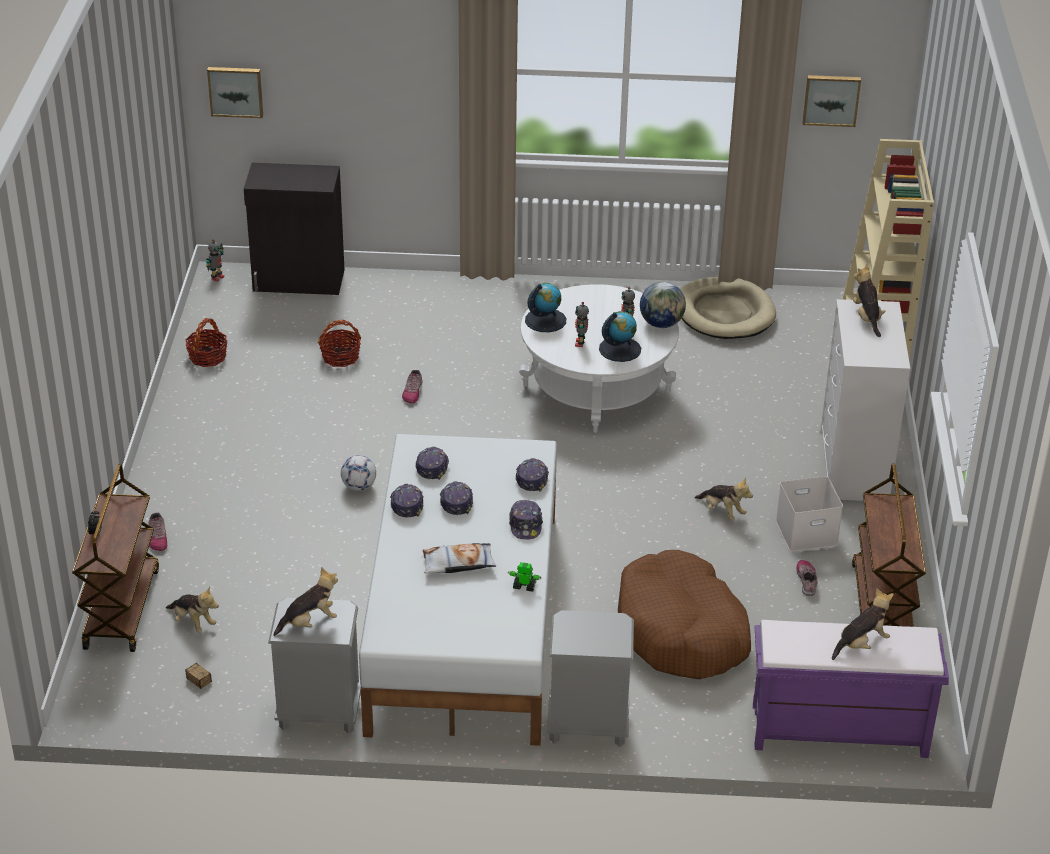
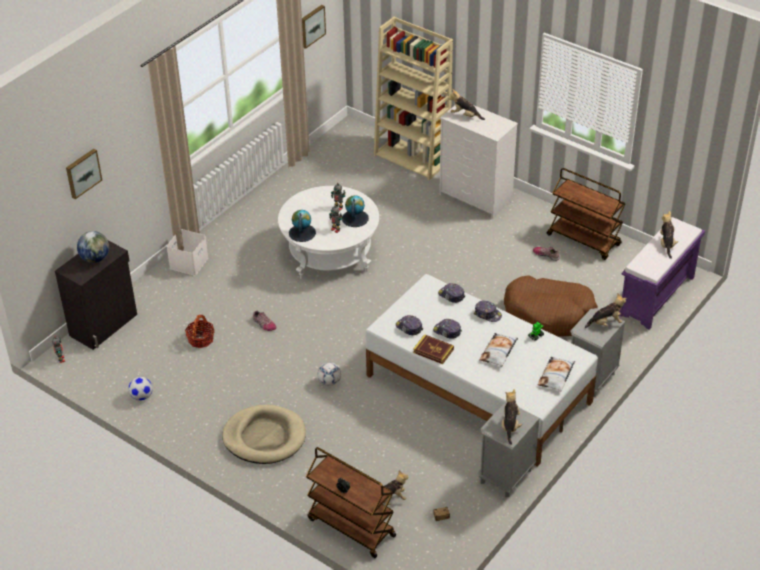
camera: 55 degrees left, 5 degrees up
shoe [149,513,167,551] -> none
basket [186,318,227,367] -> football [129,377,153,401]
picture [207,67,263,118] -> picture moved to [66,149,102,199]
cap [390,484,424,518] -> book [413,334,454,364]
globe [640,282,686,328] -> globe moved to [77,231,109,263]
beige dog bed [680,277,776,339] -> beige dog bed moved to [222,405,306,464]
plush toy [694,477,753,520] -> plush toy moved to [585,293,626,328]
white storage box [776,476,843,552] -> white storage box moved to [166,229,208,276]
none -> pillow [538,357,575,391]

